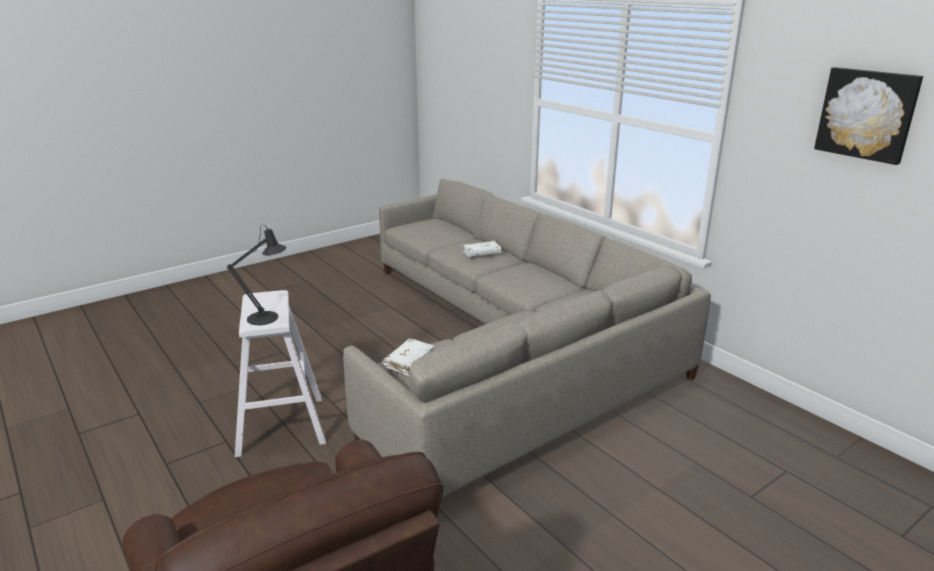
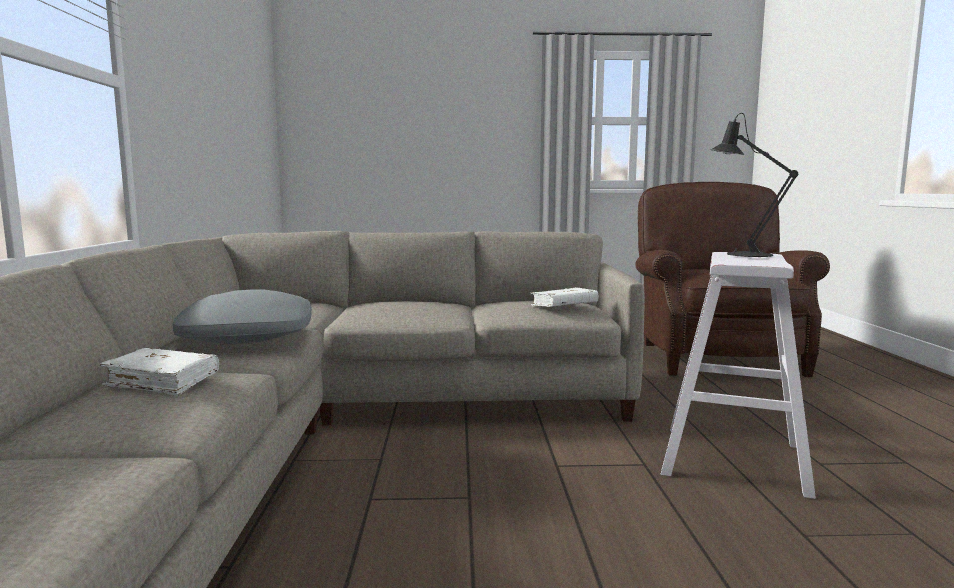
camera: 145 degrees left, 15 degrees down
picture [814,67,923,165] -> none
none -> grey pillow [173,290,312,344]

